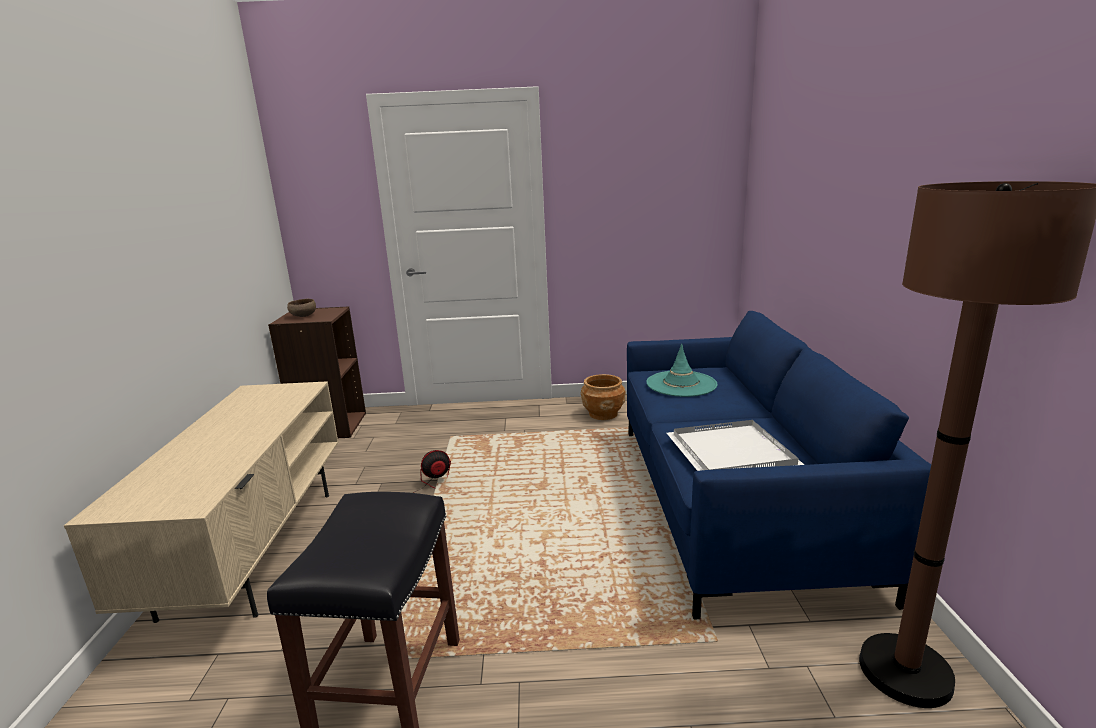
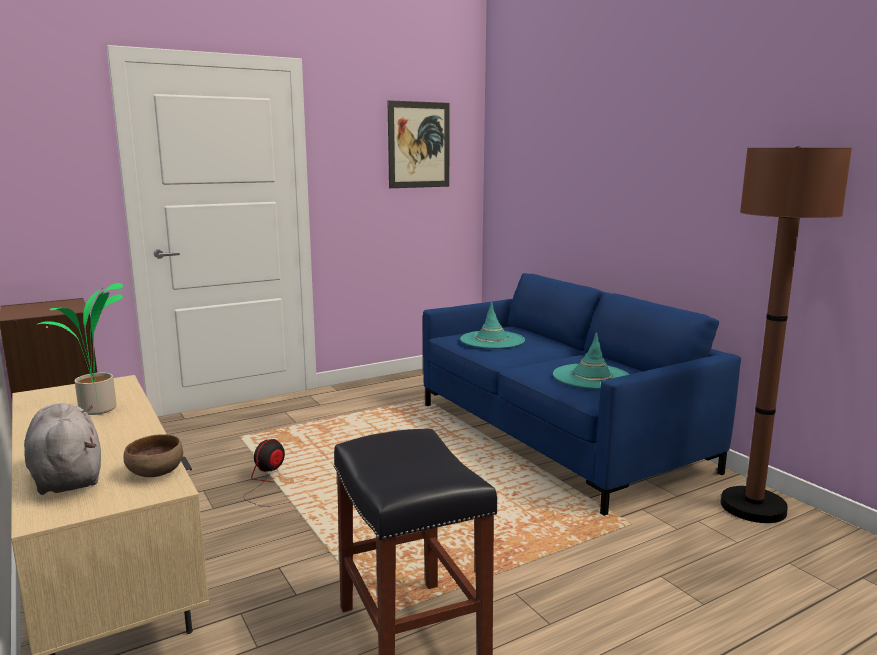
camera: 30 degrees left, 5 degrees down
brown bowl [287,299,316,317] -> brown bowl moved to [123,434,183,477]
brown planter [581,374,626,420] -> none
white tray [667,420,804,471] -> turquoise hat [553,332,629,389]
none -> grey plush toy [24,403,101,495]
none -> potted plant [38,283,123,415]
none -> picture [388,100,450,188]

